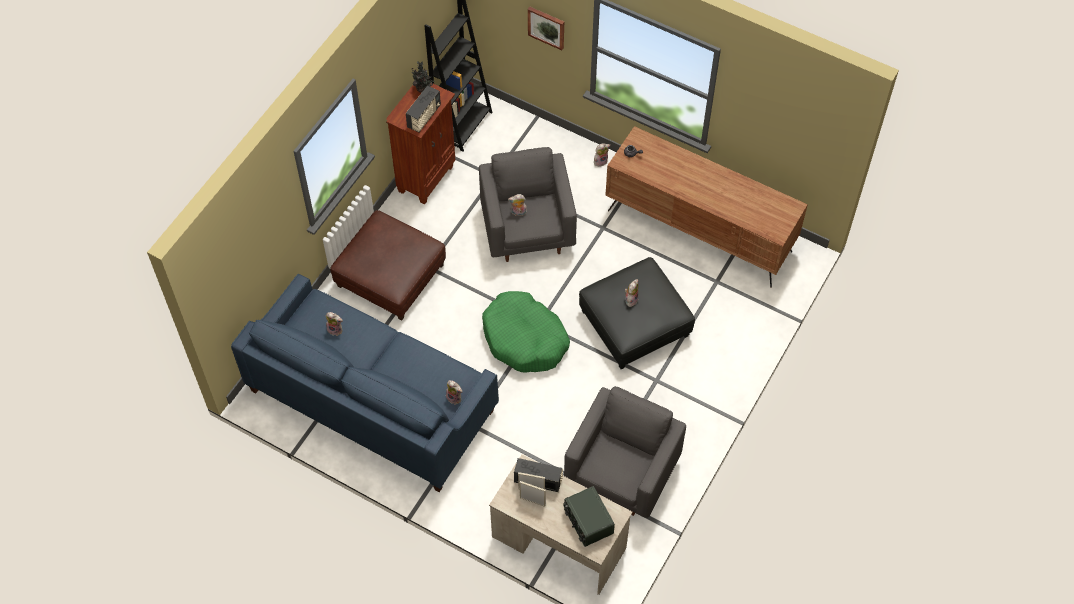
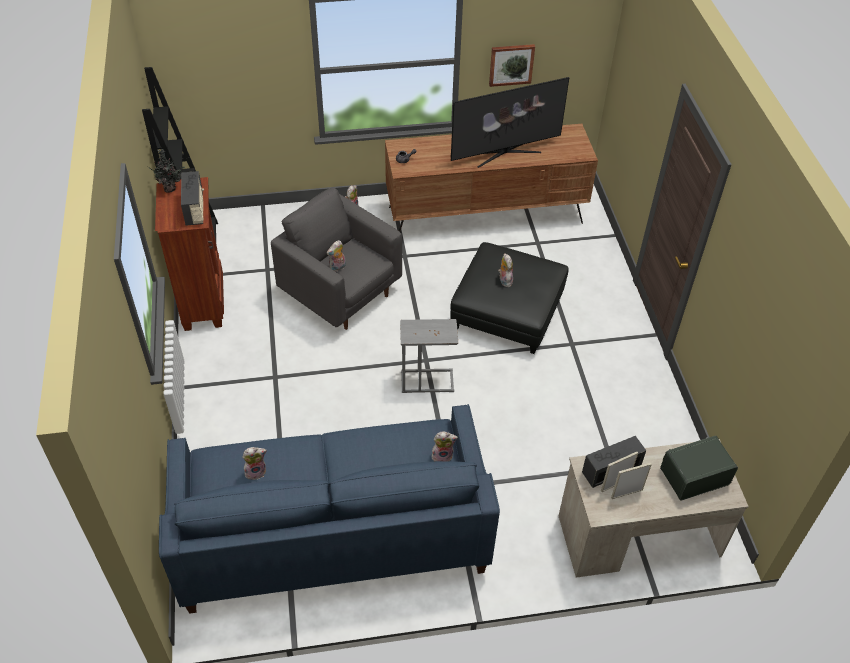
camera: 40 degrees left, 10 degrees down
brown ottoman [330,210,446,321] -> none
green dog bed [482,291,570,373] -> grey side table [400,319,458,393]
picture [528,7,564,50] -> picture moved to [489,44,535,87]
radio [563,486,615,547] -> radio turned 135 degrees clockwise [660,436,738,501]
grey armchair [564,386,686,518] -> none
none -> television [451,77,569,168]

